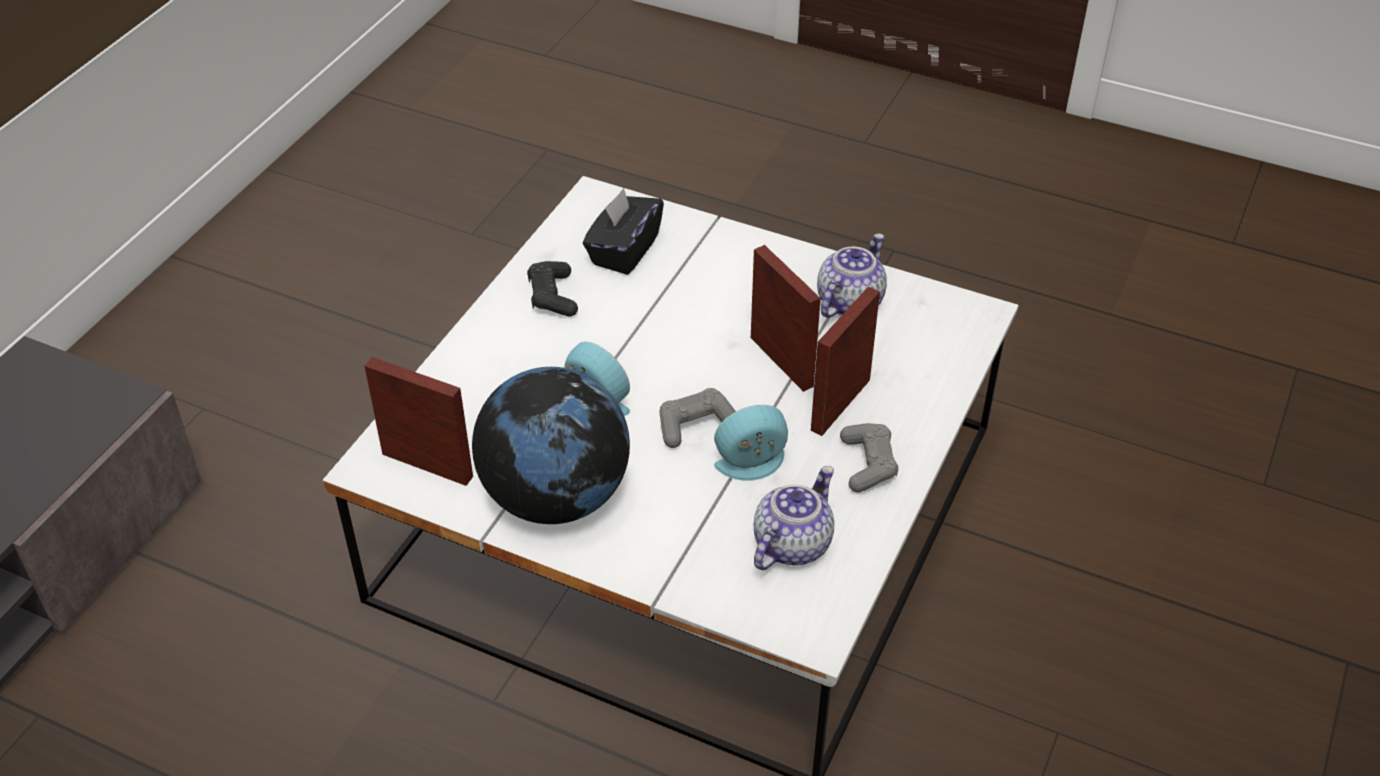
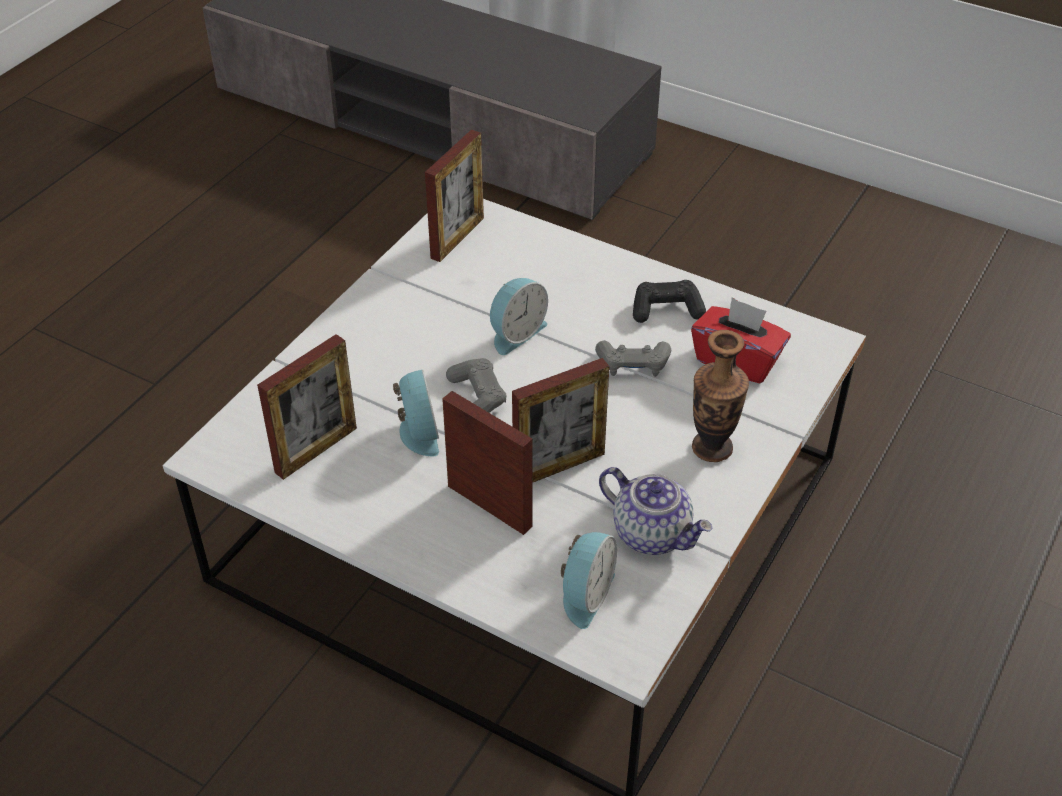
camera: 95 degrees right, 0 degrees up
globe [472,367,630,524] -> none
black tissue box [583,188,664,275] -> red tissue box [691,297,791,383]
teapot [754,466,834,570] -> picture frame [257,334,357,480]
grey game controller [840,423,899,492] -> grey game controller moved to [595,340,671,377]
none -> alarm clock [561,532,617,629]
none -> vase [692,330,749,462]

